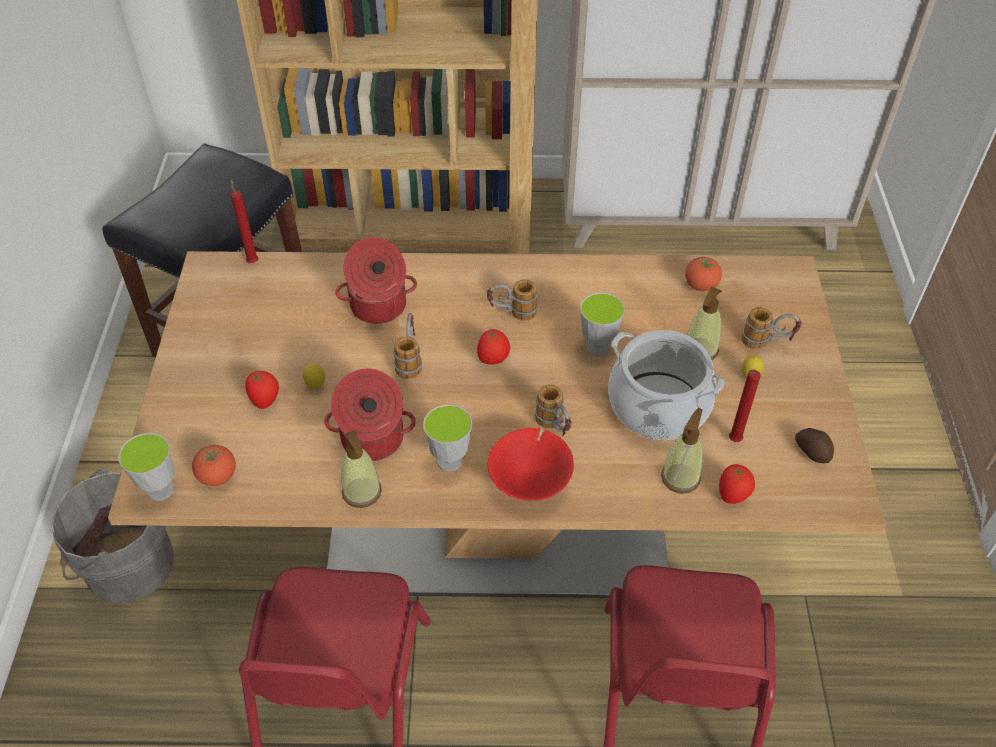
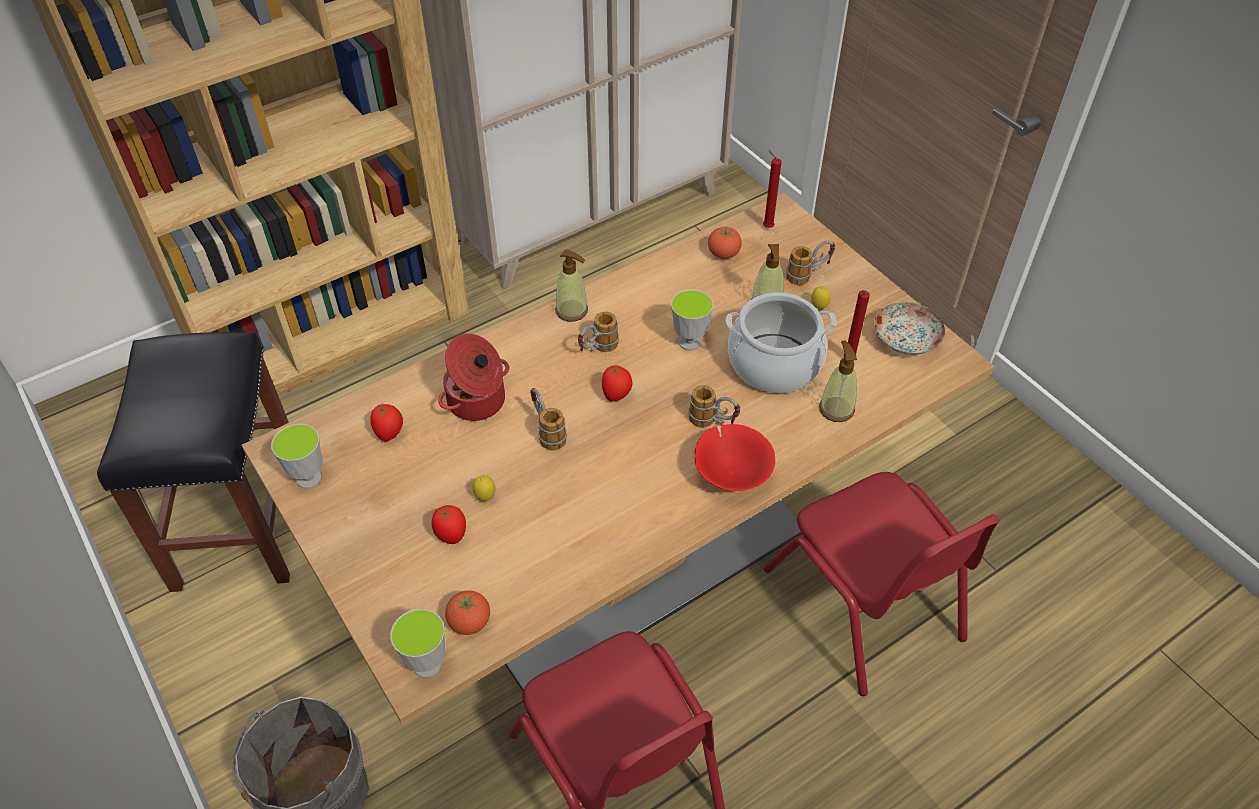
camera: 35 degrees left, 0 degrees up
red candle [231,179,258,263] -> red candle moved to [763,150,782,228]
cooking pot [324,369,416,461] -> none
soap dispenser [341,430,382,508] -> soap dispenser moved to [555,250,588,322]
cup [423,404,472,472] -> cup moved to [271,424,323,489]
tomato [719,464,755,504] -> tomato moved to [370,403,403,441]
potato [795,428,834,463] -> plate [874,302,945,355]

